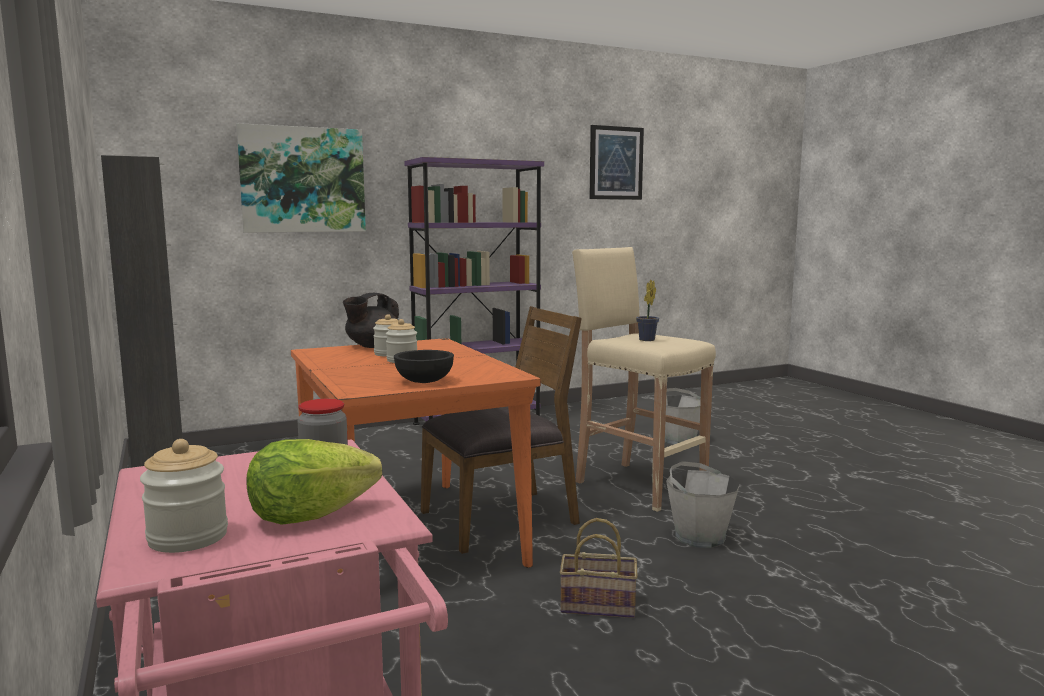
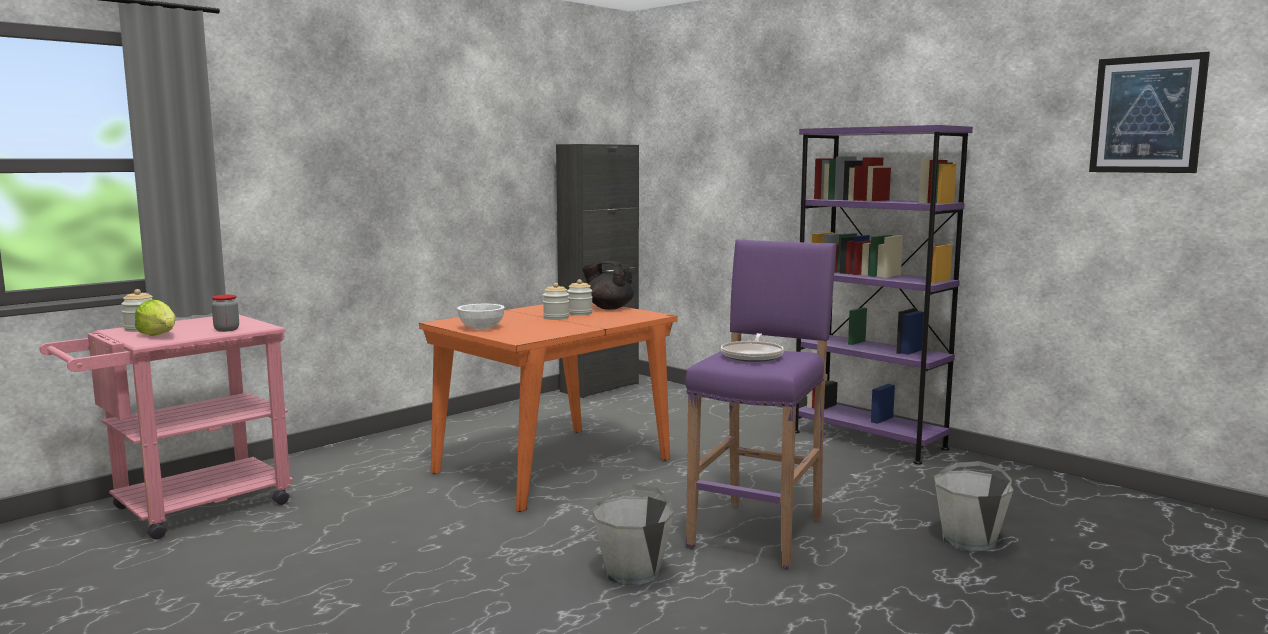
camera: 70 degrees right, 0 degrees up
picture [236,123,366,232] -> none
black bowl [394,350,454,383] -> white bowl [457,304,505,329]
brown chair [421,306,582,554] -> none
basket [560,518,638,618] -> none
beige stool [572,247,716,512] -> purple stool [686,239,837,569]
potted plant [636,280,659,341] -> frying pan [721,333,784,362]

